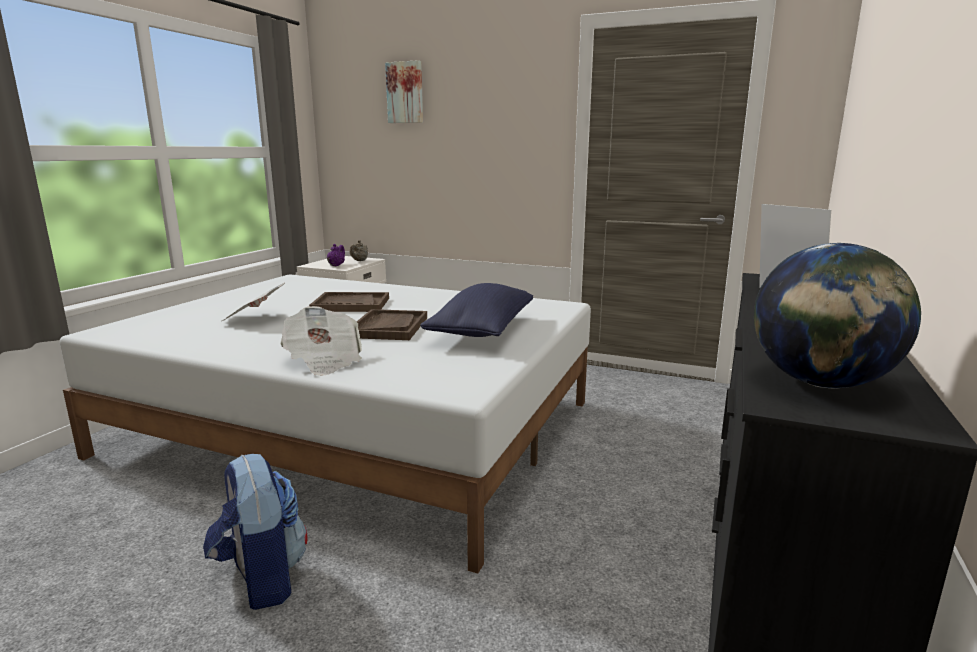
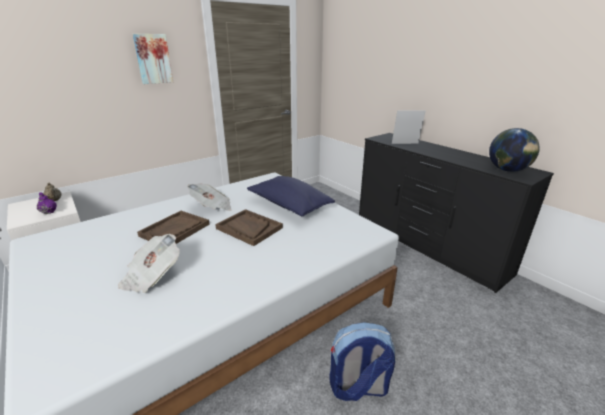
camera: 60 degrees left, 10 degrees up
newspaper [280,306,362,376] -> newspaper moved to [187,184,231,211]
picture [385,60,423,123] -> picture moved to [133,34,173,84]

